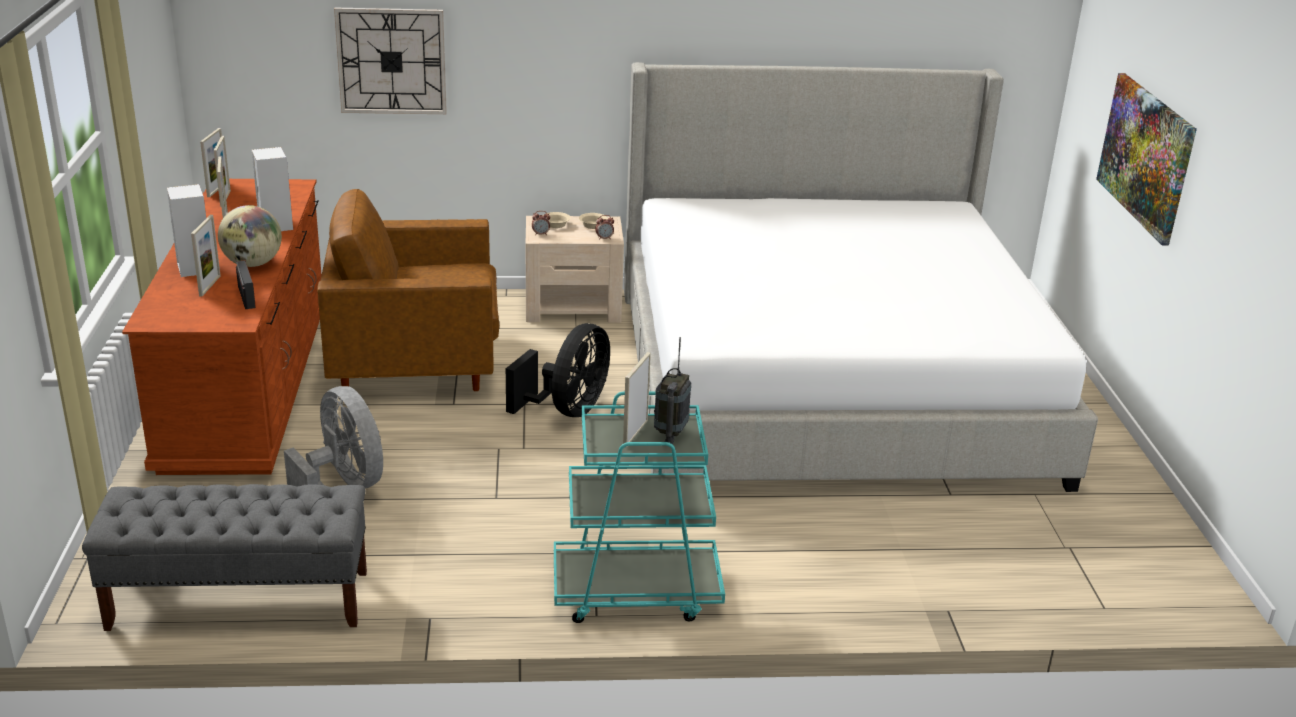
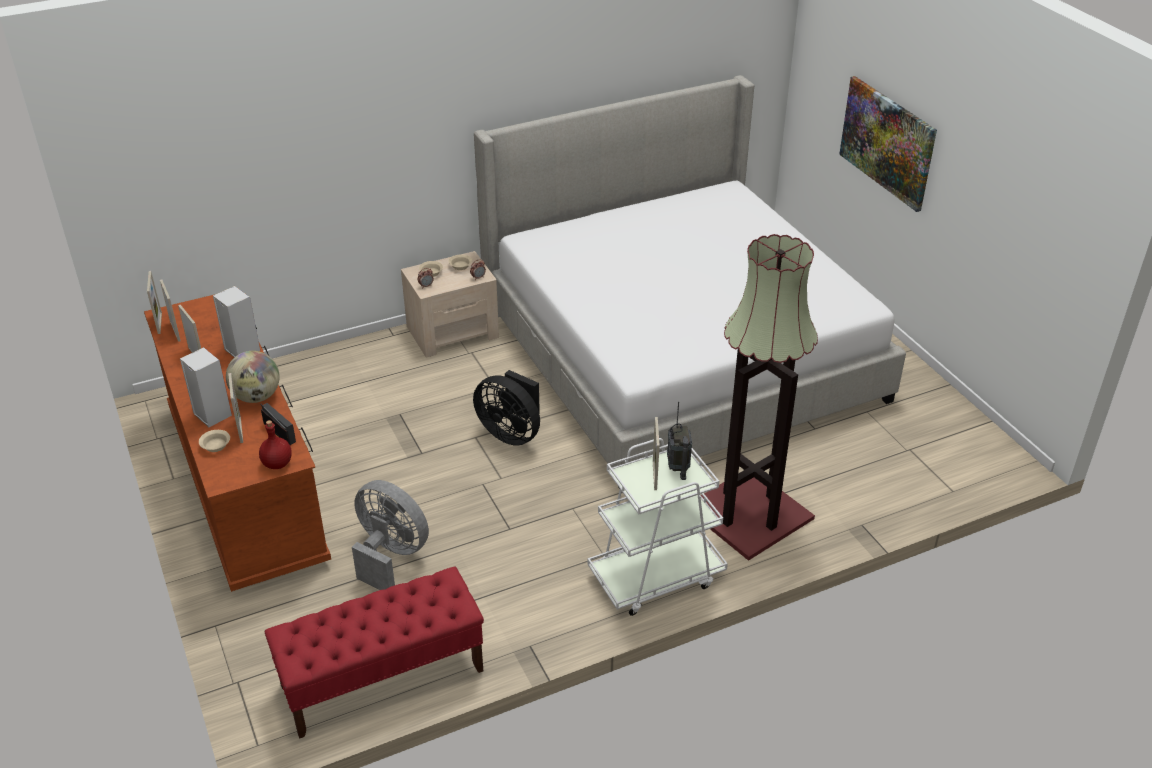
camera: 20 degrees left, 10 degrees up
grey bench [82,484,367,631] -> red bench [265,566,484,739]
brown armchair [317,189,499,391] -> none
wall clock [334,8,447,114] -> none
black fan [506,323,610,417] -> black fan turned 120 degrees clockwise [473,370,540,446]
turquoise cart [554,392,725,623] -> white cart [588,438,728,616]
none -> beige bowl [199,430,230,452]
none -> red bottle [259,420,292,469]
none -> floor lamp [701,234,818,561]

